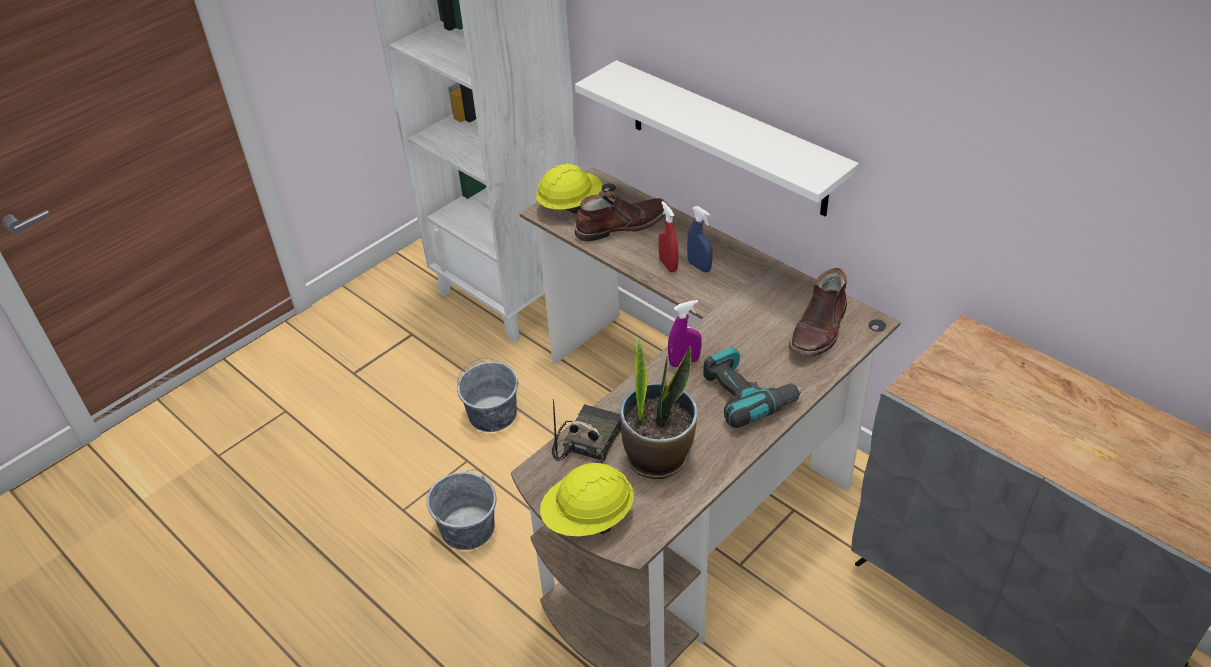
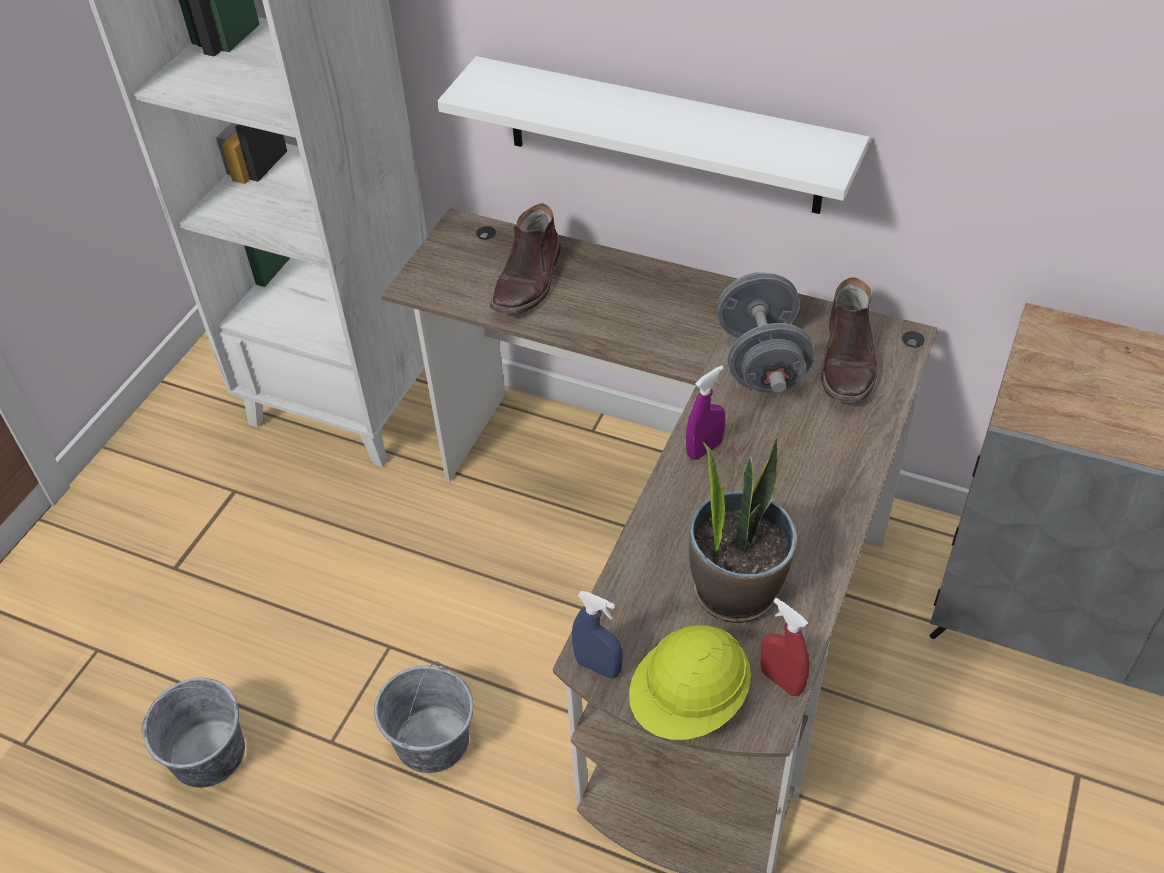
camera: 20 degrees left, 5 degrees up
grey bucket [457,357,518,432] -> grey bucket moved to [142,678,245,788]
yellow hard hat [536,164,602,214] -> none
radio [552,399,621,463] -> none
brown boot [574,191,669,241] -> brown boot turned 150 degrees clockwise [490,203,561,314]
red spray bottle [658,201,678,272] -> red spray bottle moved to [761,598,810,696]
blue spray bottle [687,206,713,272] -> blue spray bottle moved to [572,591,623,679]
power drill [703,347,805,428] -> none
none -> grey dumbbell [716,272,815,393]

